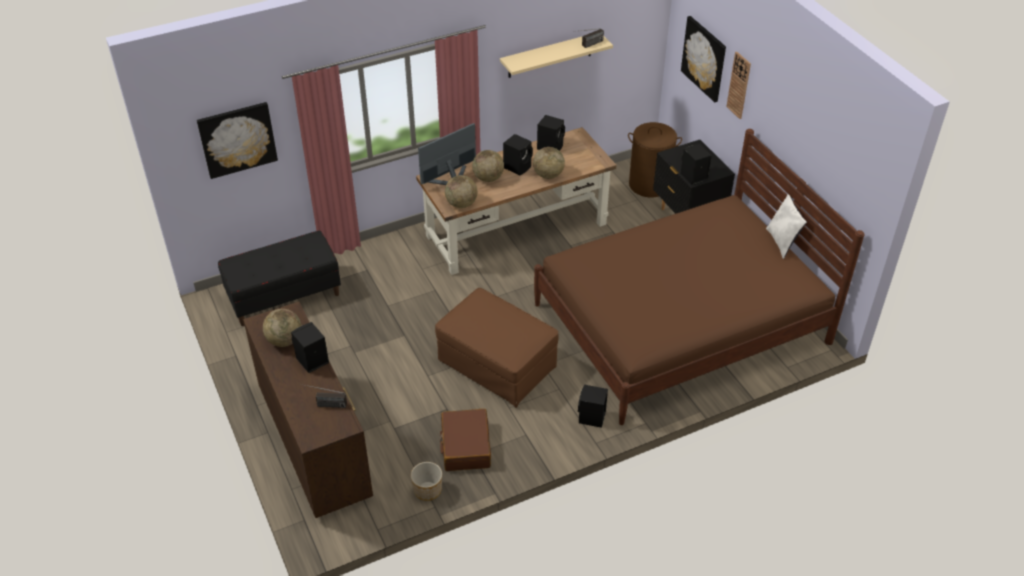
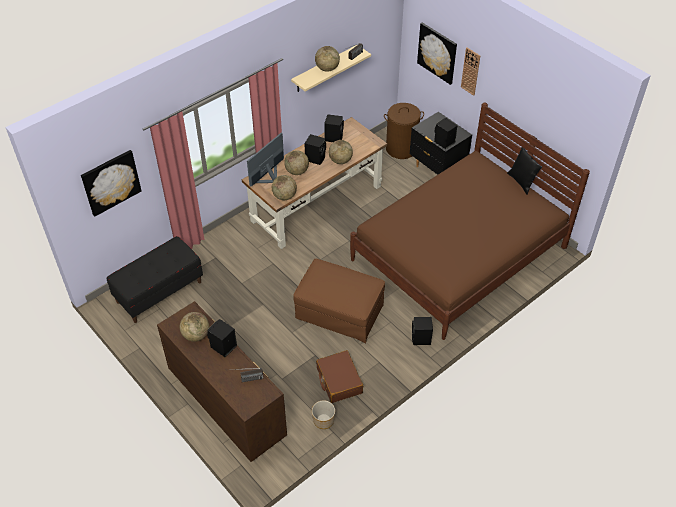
camera: 15 degrees left, 5 degrees up
white pillow [766,194,807,259] -> black pillow [507,147,542,195]
none -> globe [315,46,340,72]

